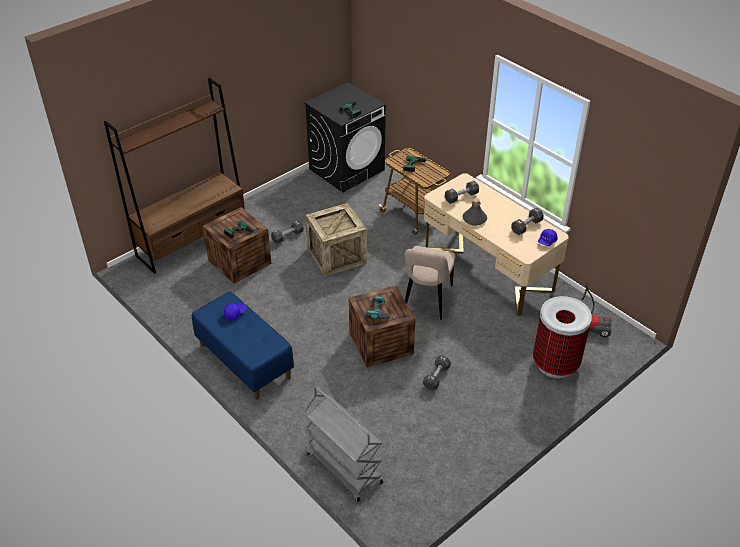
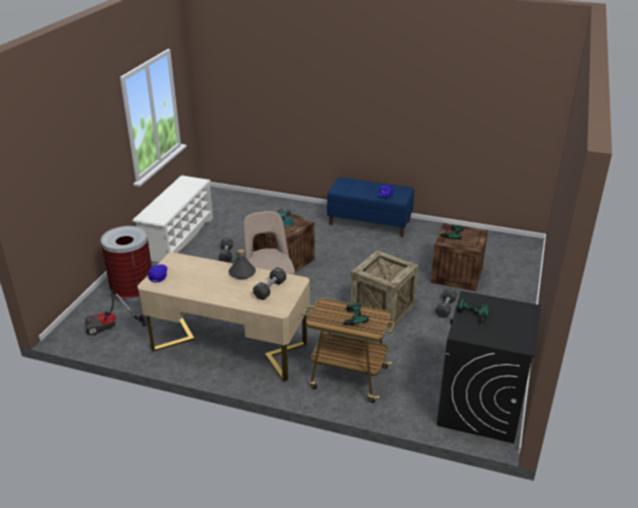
camera: 150 degrees right, 10 degrees down
brown bookcase [104,78,245,274] -> none
grey cart [303,386,383,502] -> none
black dumbbell [511,208,544,235] -> none
none -> white shoe rack [132,175,213,262]

